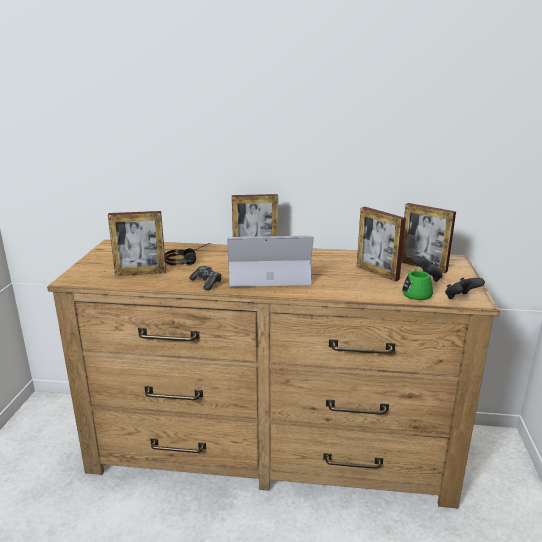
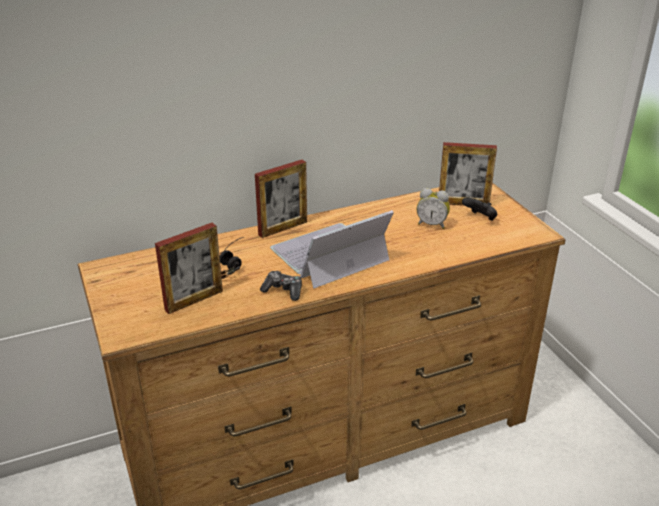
camera: 30 degrees left, 10 degrees up
picture frame [357,207,406,281] -> alarm clock [417,188,450,229]
green mug [402,269,433,300] -> none
black game controller [445,278,485,299] -> none

